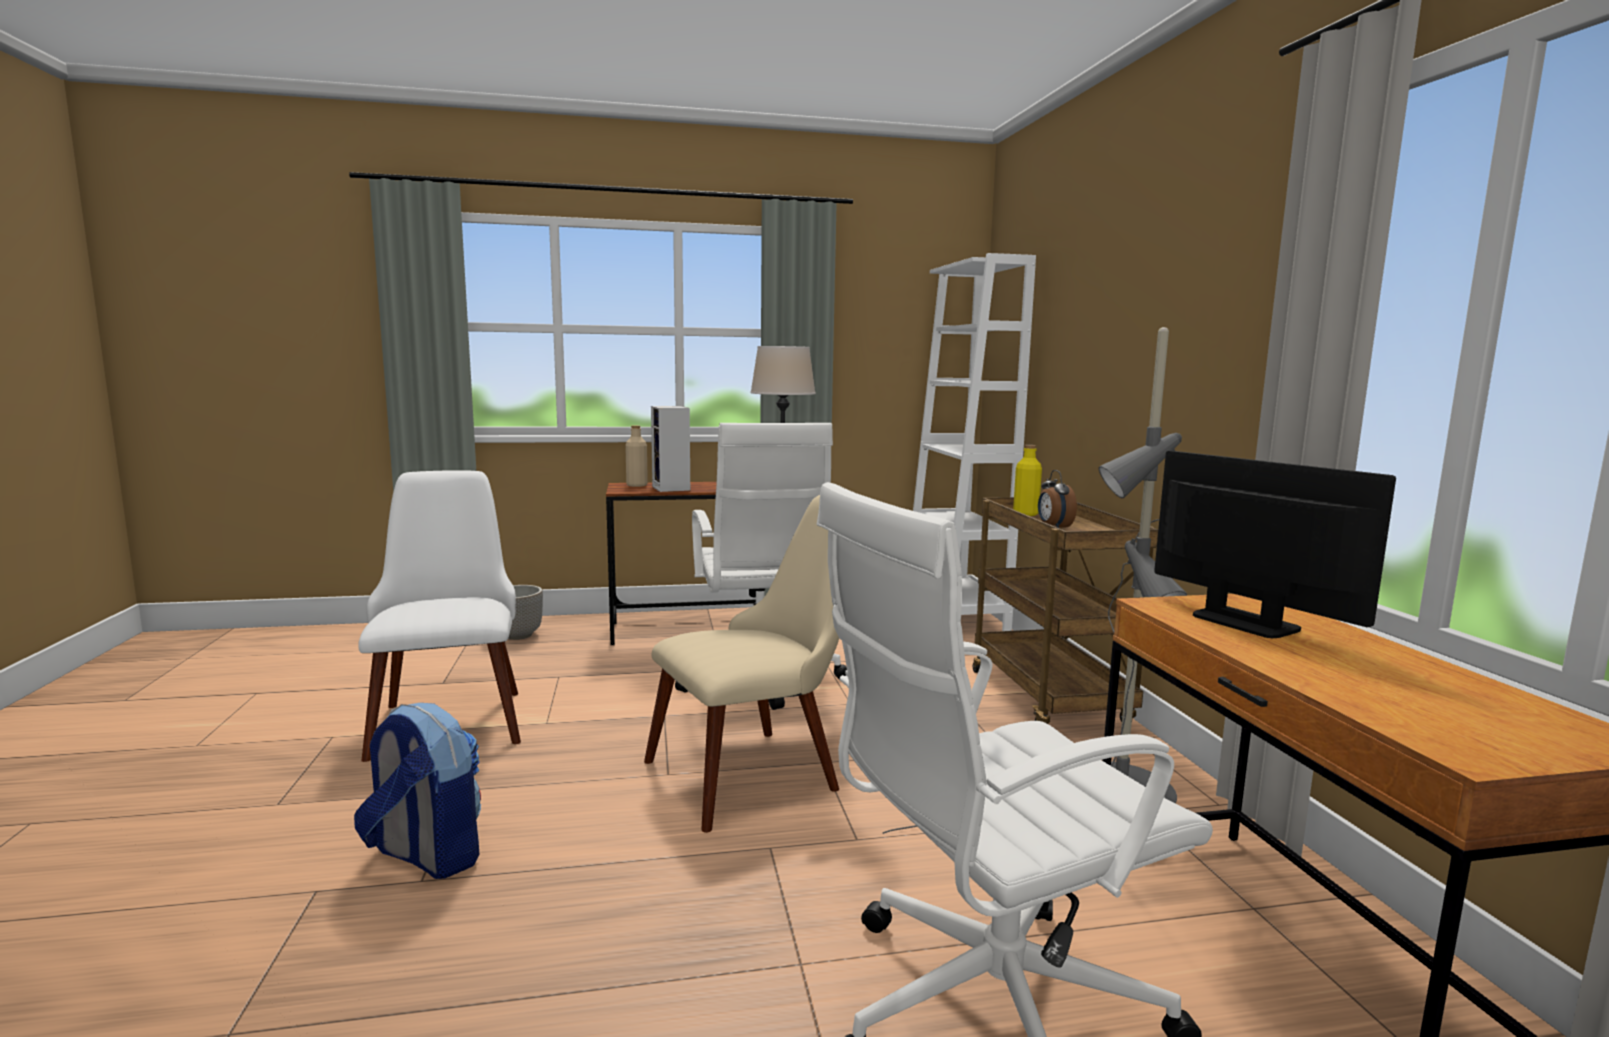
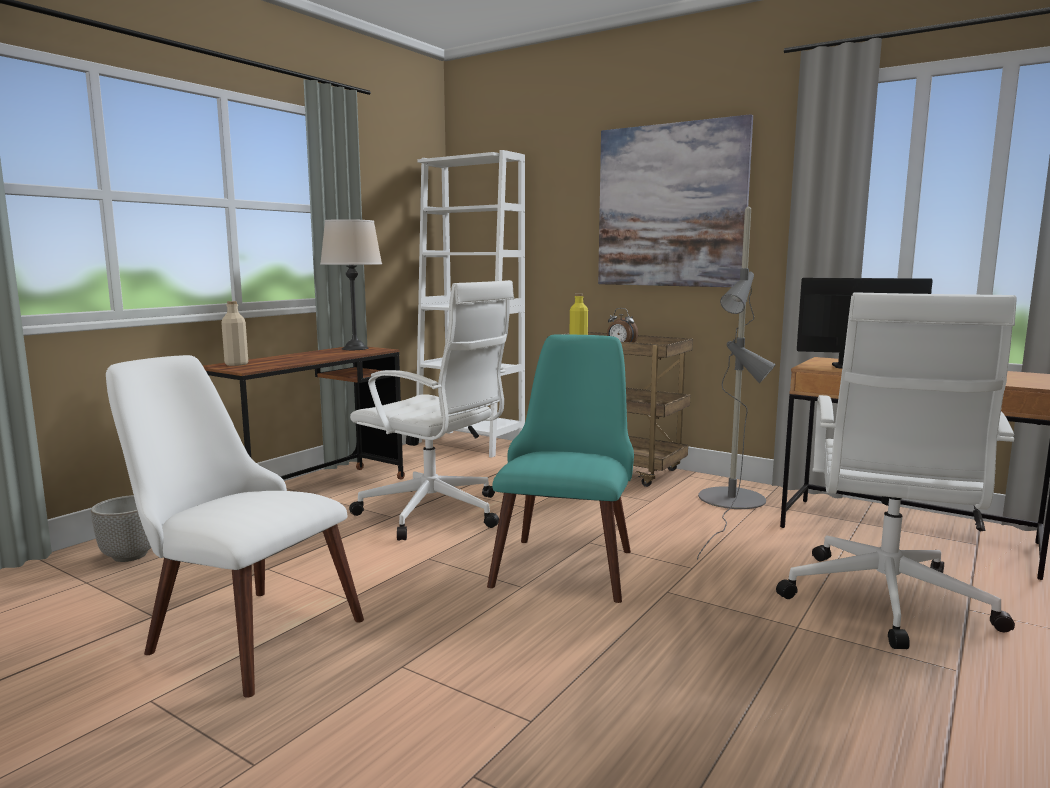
camera: 45 degrees left, 0 degrees up
backpack [354,703,481,879] -> none
beige chair [644,495,839,833] -> turquoise chair [487,334,634,603]
speaker [651,406,690,492] -> none
none -> picture [598,114,753,287]

